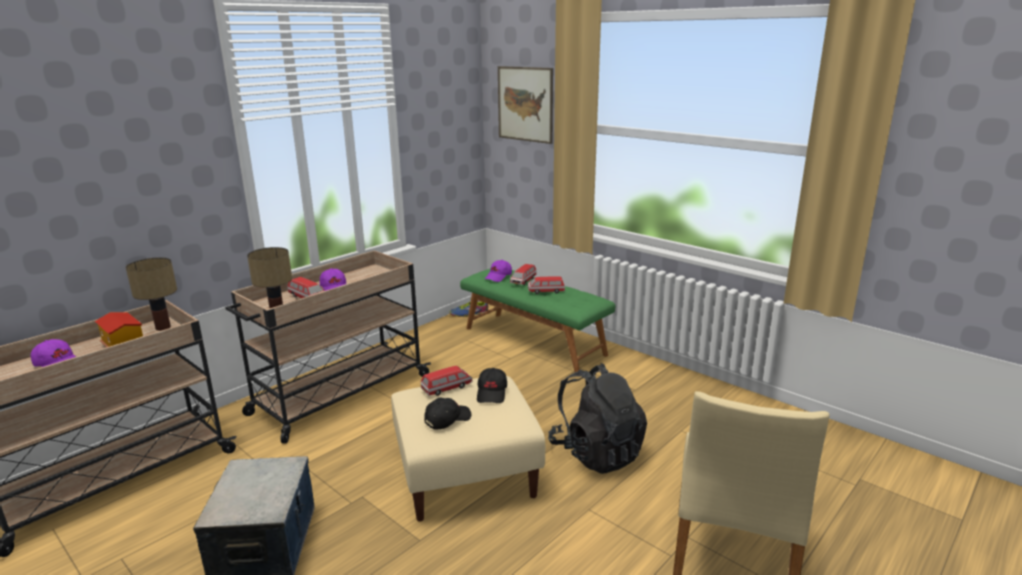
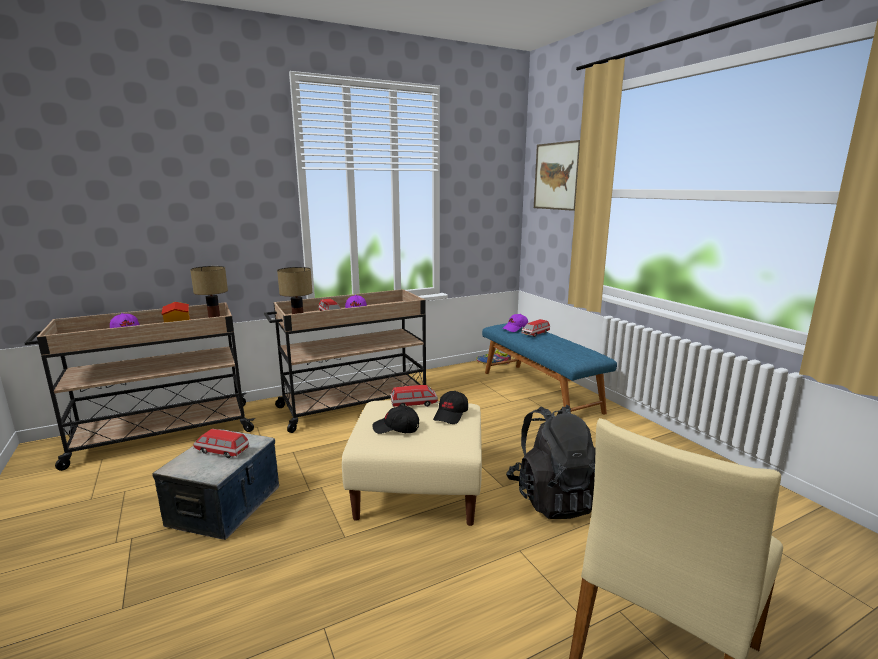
camera: 20 degrees right, 5 degrees down
black cap [424,398,471,430] -> black cap turned 150 degrees counterclockwise [373,405,419,434]
green bench [460,268,616,372] -> blue bench [482,323,617,414]
toy car [528,276,565,294] -> toy car moved to [193,429,250,458]

